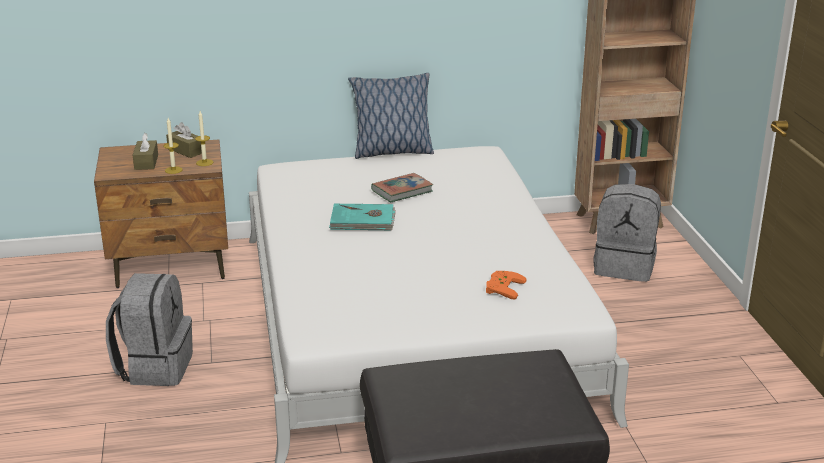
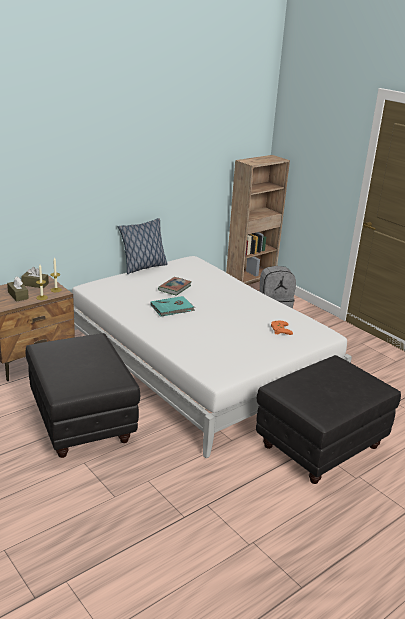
camera: 30 degrees left, 0 degrees up
grey backpack [106,273,193,386] -> black ottoman [26,333,140,458]

